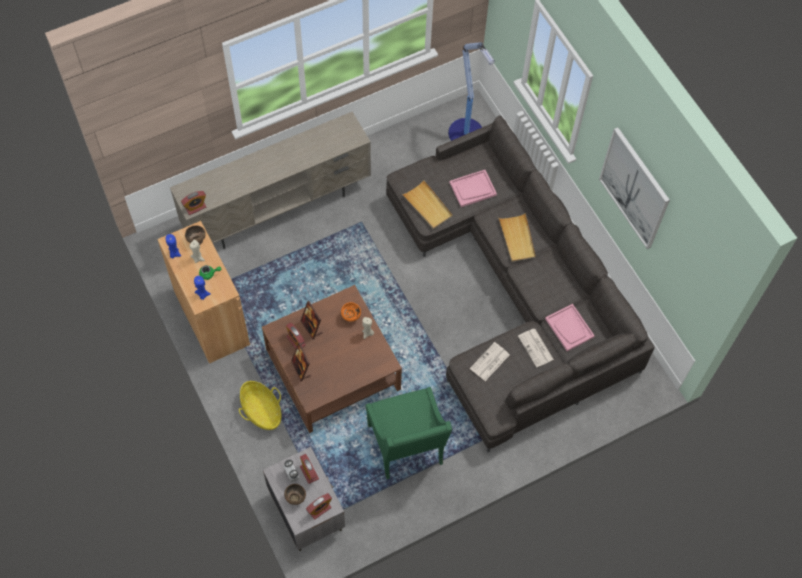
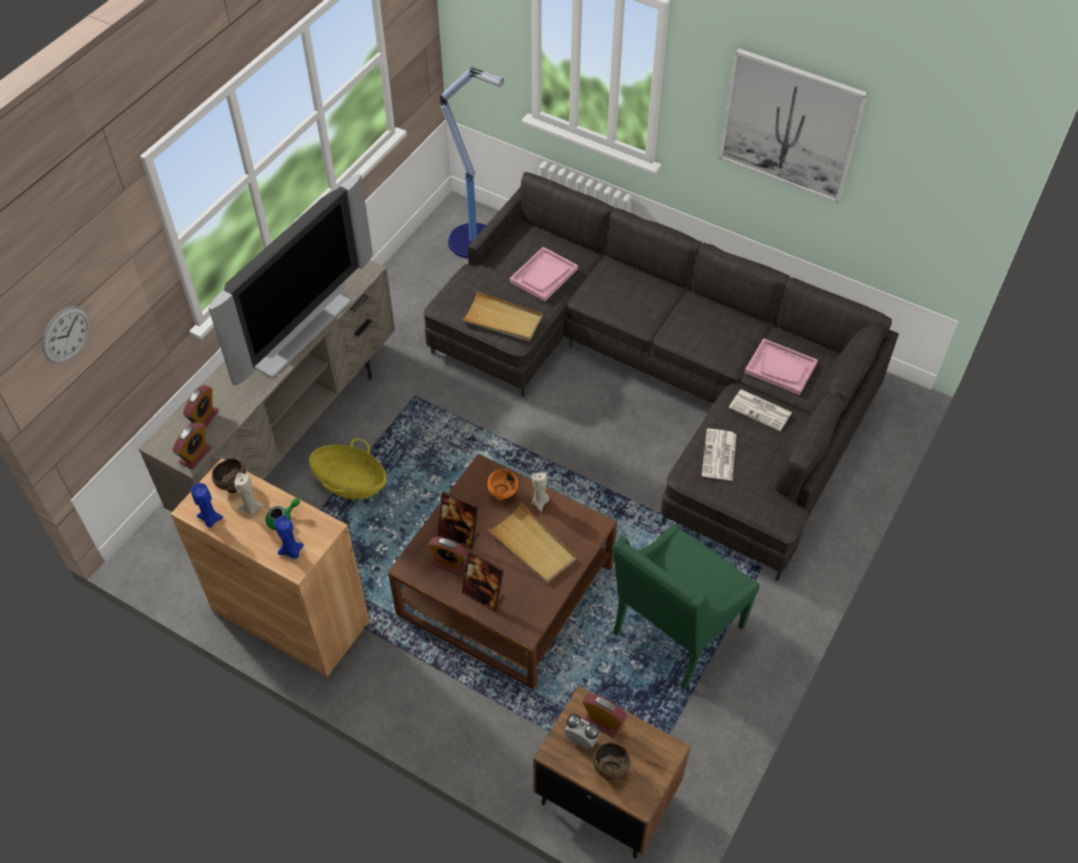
camera: 30 degrees left, 10 degrees down
basket [239,381,282,430] -> basket moved to [309,439,387,499]
grey nightstand [263,447,345,551] -> brown nightstand [533,685,691,859]
alarm clock [306,493,332,520] -> alarm clock moved to [183,385,218,429]
green armchair [366,387,452,479] -> green armchair turned 90 degrees clockwise [613,524,760,689]
beige tray [498,213,536,262] -> beige tray moved to [487,503,576,583]
none -> wall clock [42,306,90,363]
none -> television [208,174,373,386]

